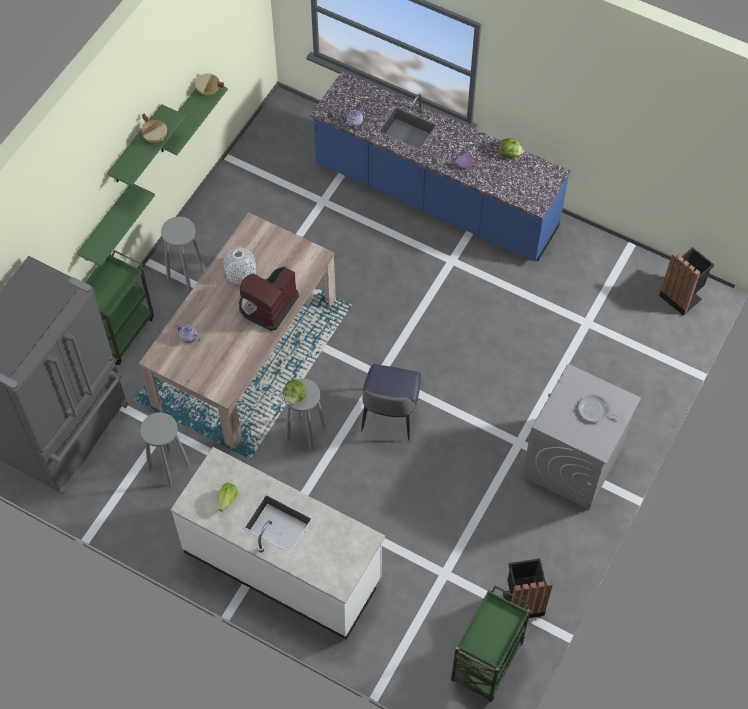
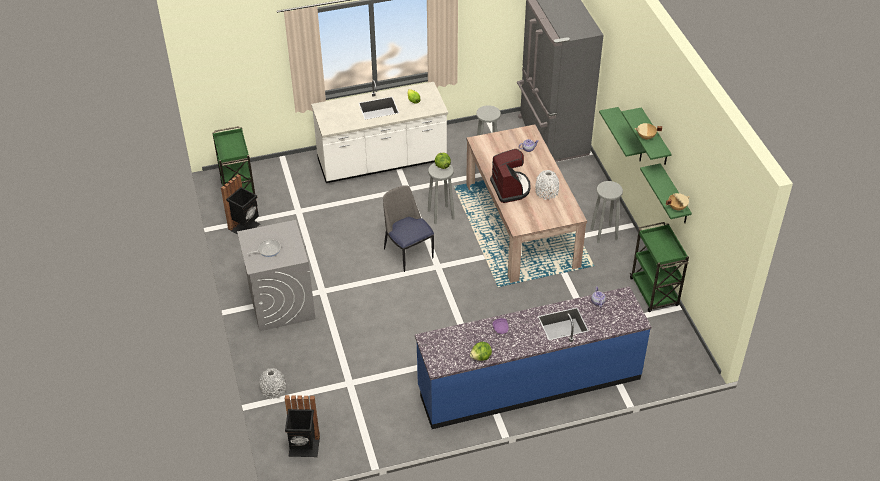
camera: 135 degrees right, 15 degrees down
green cart [85,250,154,365] -> green cart moved to [630,222,689,312]
none -> grey vase [259,368,286,399]

